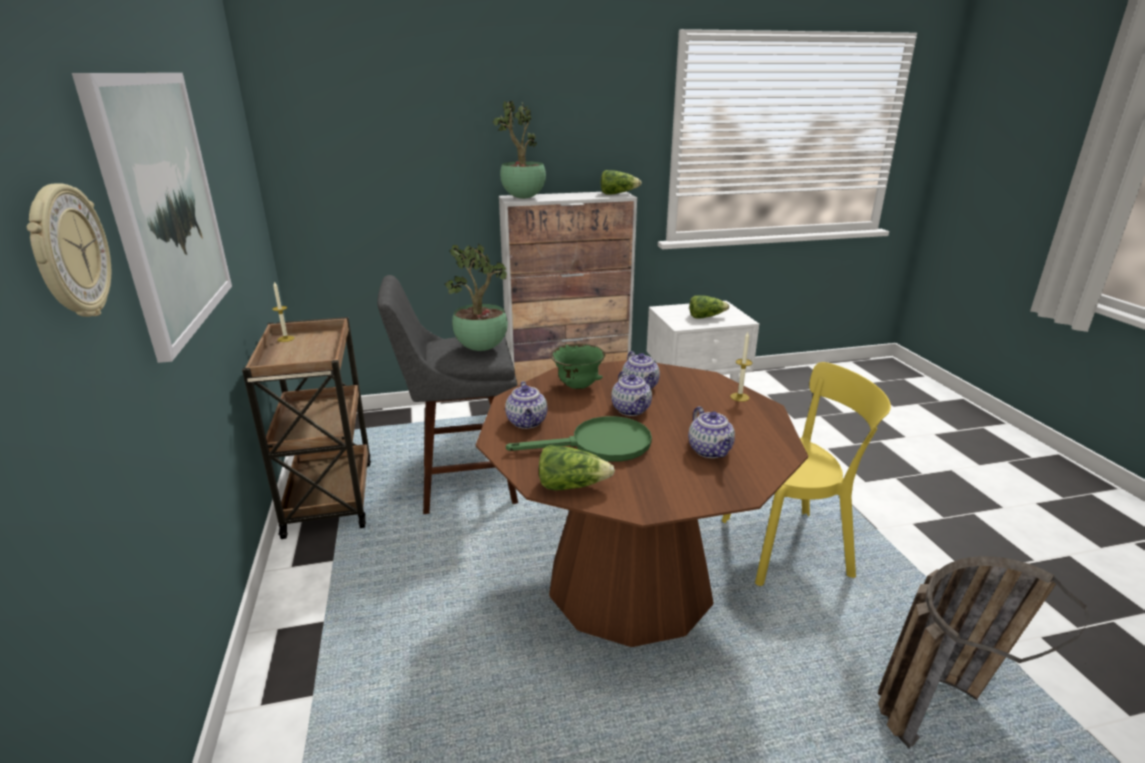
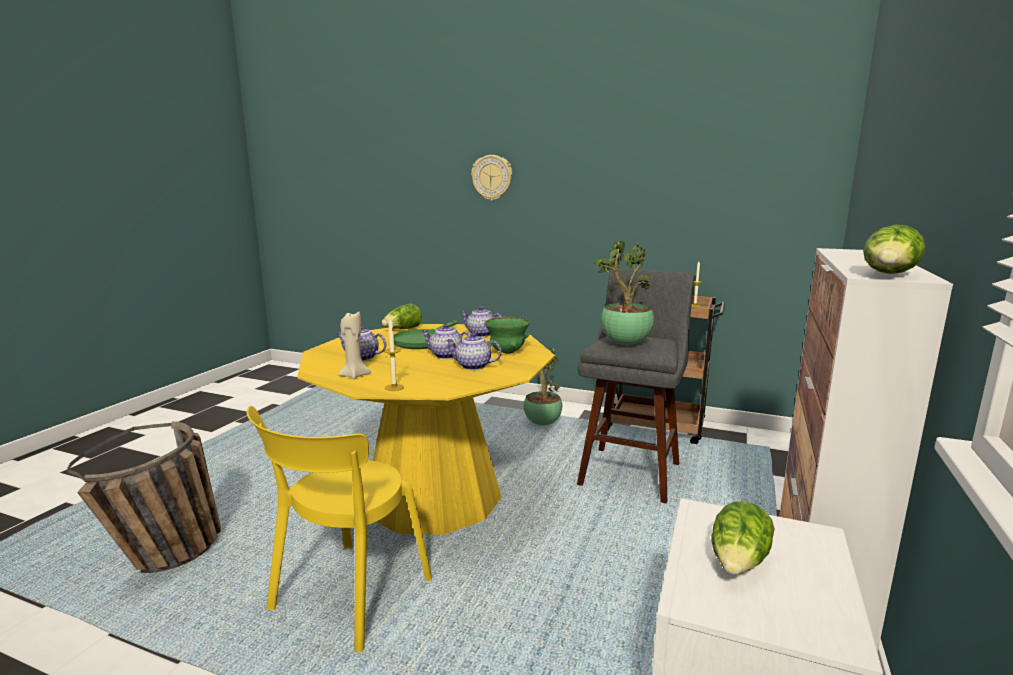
camera: 125 degrees right, 10 degrees down
picture [72,73,232,363] -> none
brown dining table [476,360,808,647] -> yellow dining table [297,324,555,535]
potted plant [493,101,546,199] -> potted plant moved to [524,348,562,425]
none -> beige candle [338,312,371,379]

